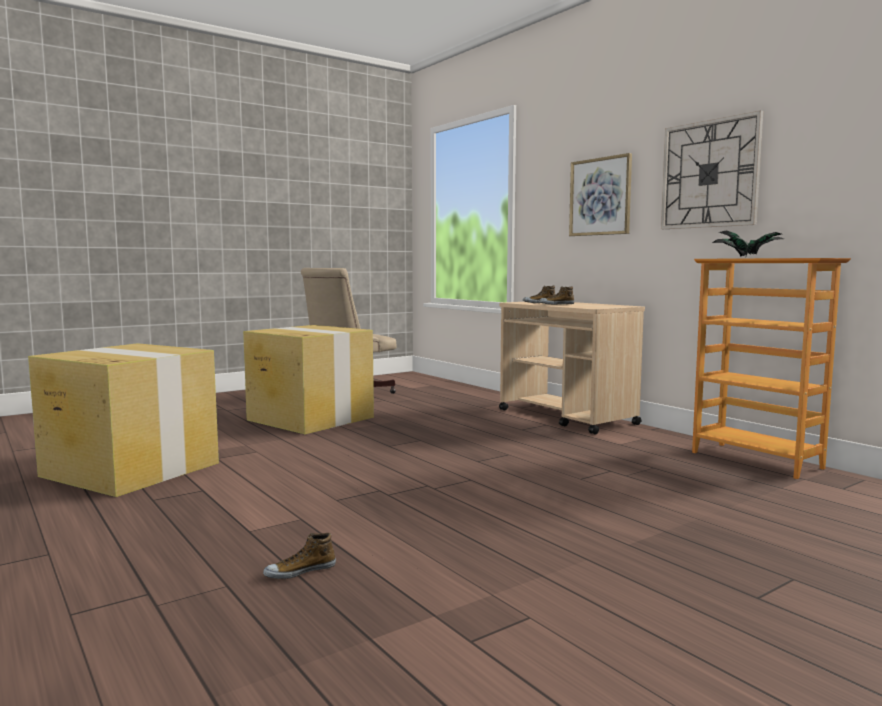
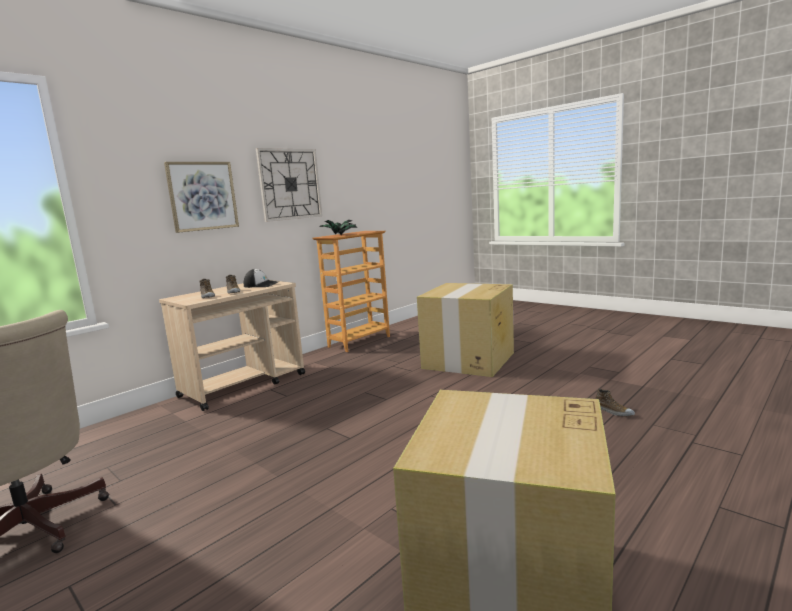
camera: 100 degrees left, 5 degrees up
cardboard box [243,325,374,434] -> cardboard box moved to [417,283,514,377]
none -> cap [244,269,278,288]

